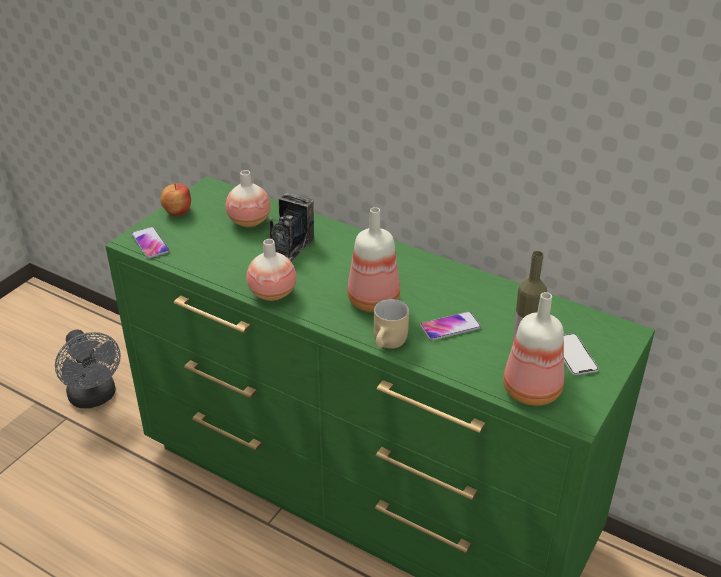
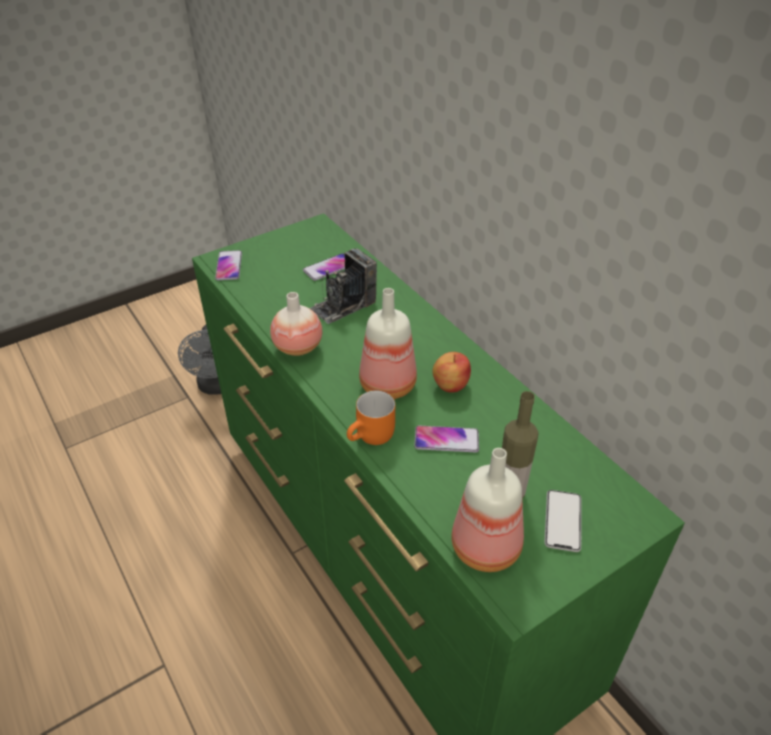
camera: 25 degrees right, 5 degrees up
apple [160,183,191,216] -> apple moved to [432,352,471,392]
vase [226,170,271,227] -> phone [303,253,345,281]
beige mug [374,299,409,349] -> orange mug [347,390,395,445]

